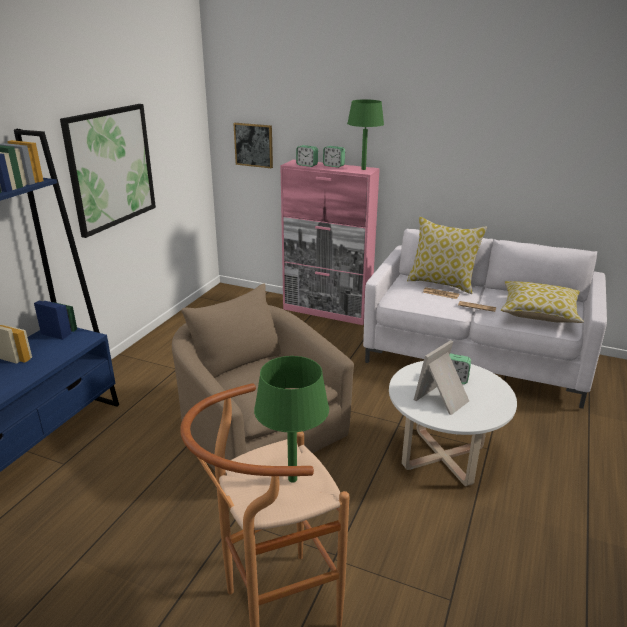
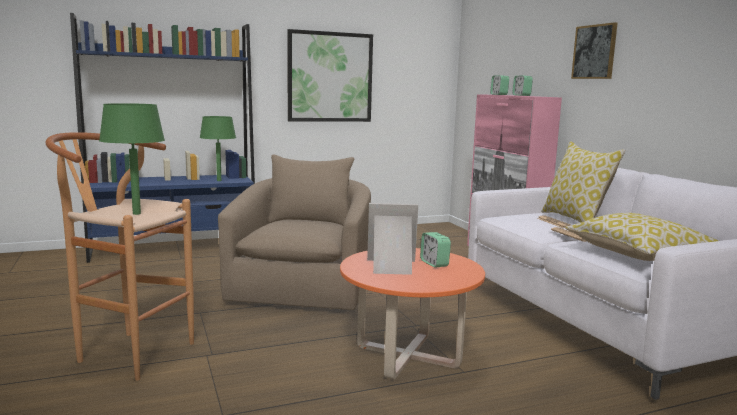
camera: 45 degrees right, 15 degrees down
picture [233,123,273,169] -> picture moved to [571,22,617,79]
green table lamp [347,100,384,170] -> green table lamp moved to [200,116,236,181]
white coffee table [389,361,517,486] -> orange coffee table [340,248,485,379]

